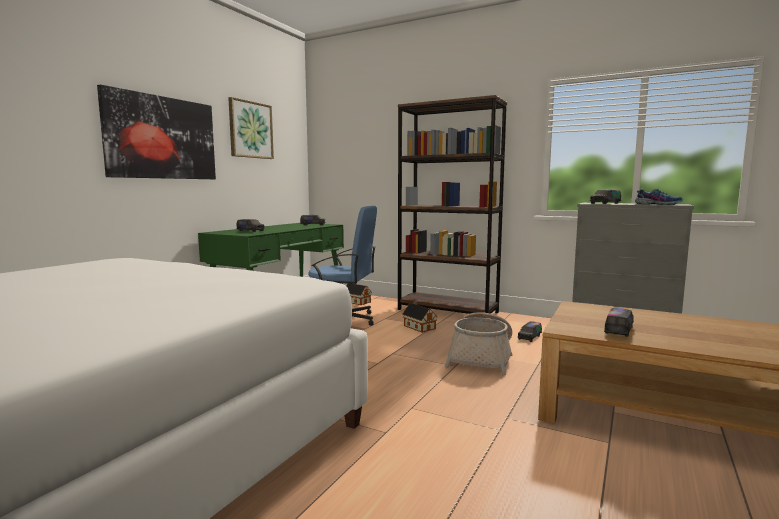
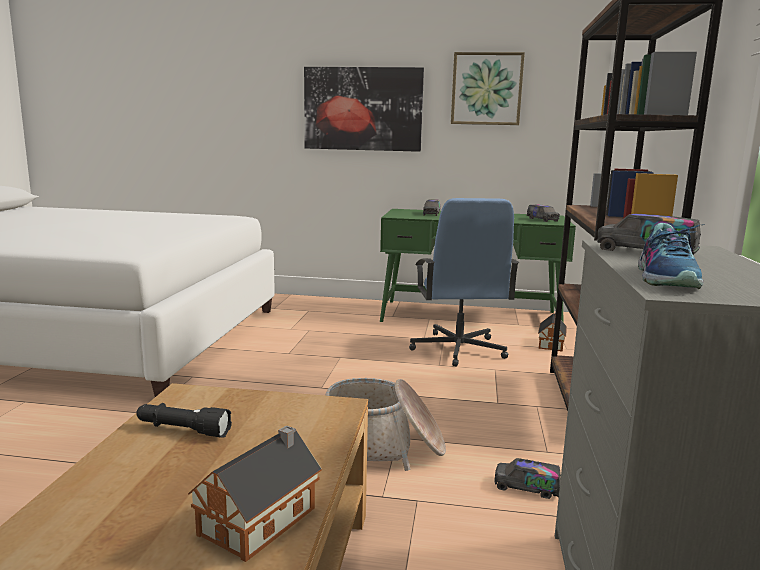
camera: 70 degrees right, 5 degrees up
toy house [402,301,437,333] -> toy house moved to [188,425,322,562]
toy truck [604,308,634,337] -> black flashlight [136,403,232,438]

